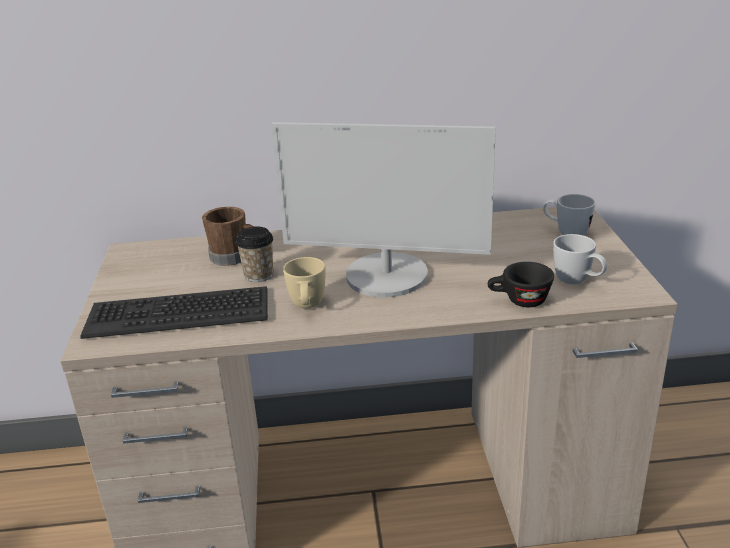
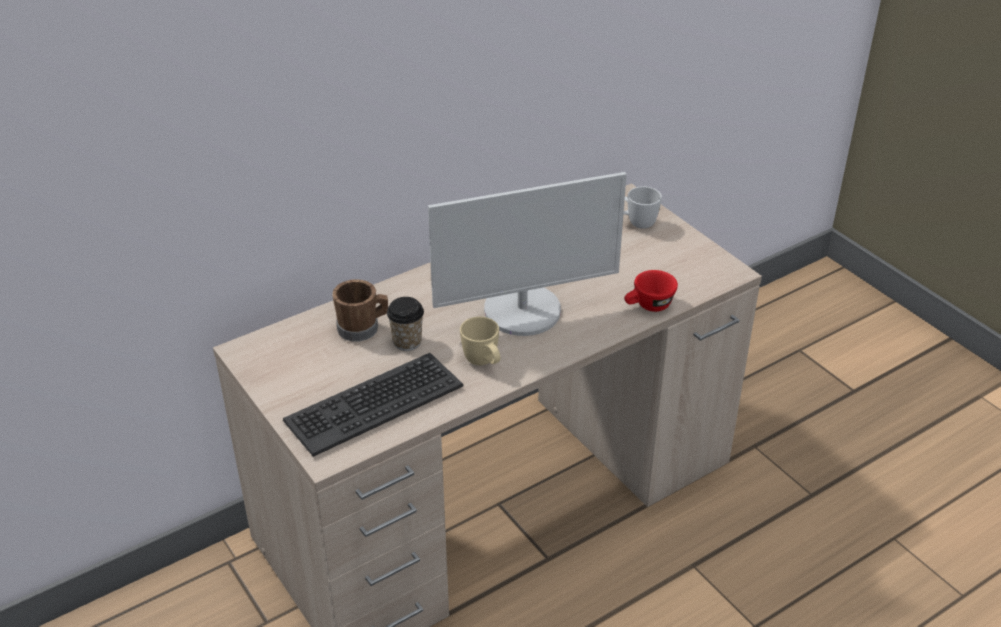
camera: 30 degrees left, 10 degrees up
black cup [488,262,554,307] -> red cup [624,270,678,312]
white mug [553,234,607,284] -> none

